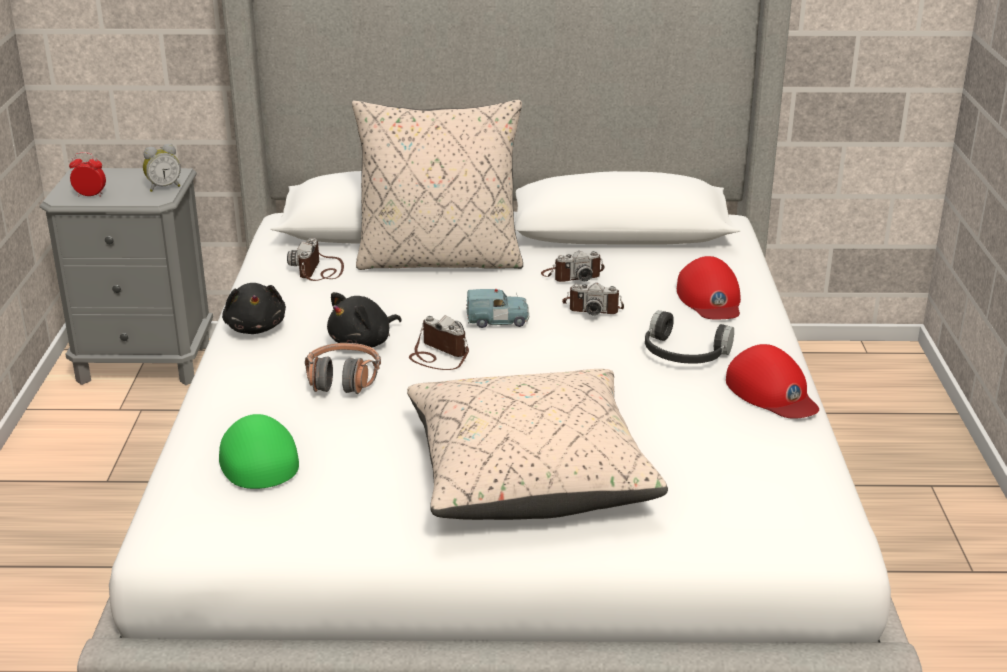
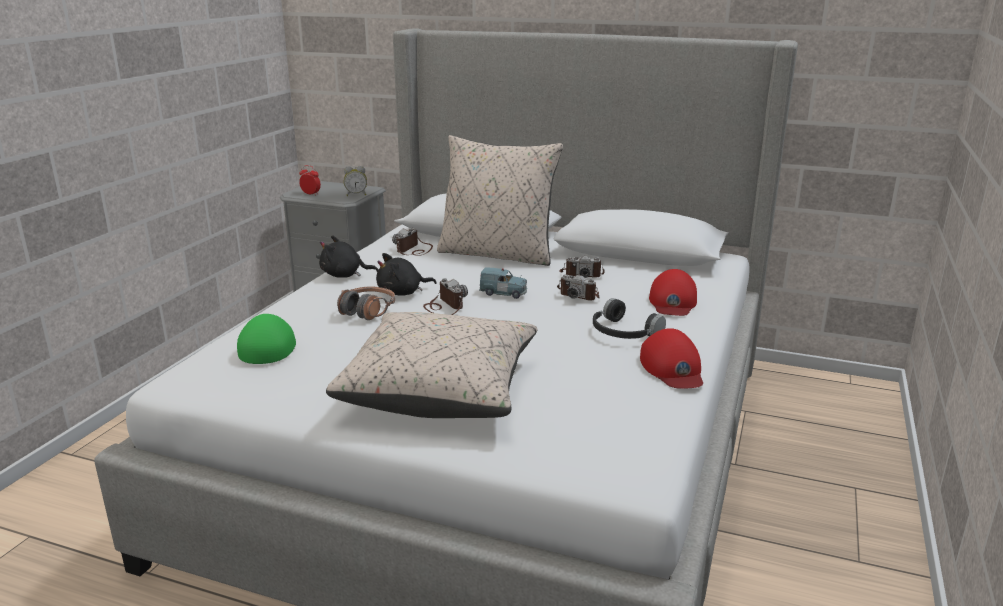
camera: 20 degrees right, 5 degrees down
black plush toy [222,283,286,334] -> black plush toy turned 90 degrees clockwise [319,235,378,278]

